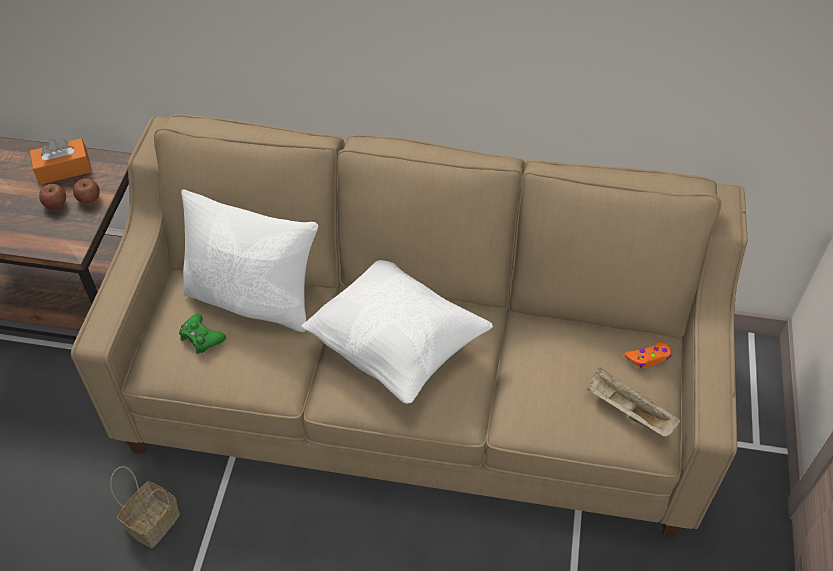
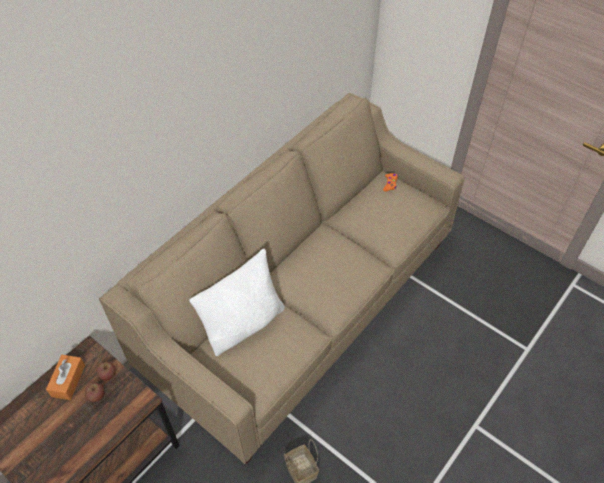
camera: 60 degrees left, 0 degrees up
green game controller [179,314,226,354] -> none
white pillow [302,260,493,404] -> none
beige tray [587,367,680,437] -> none

